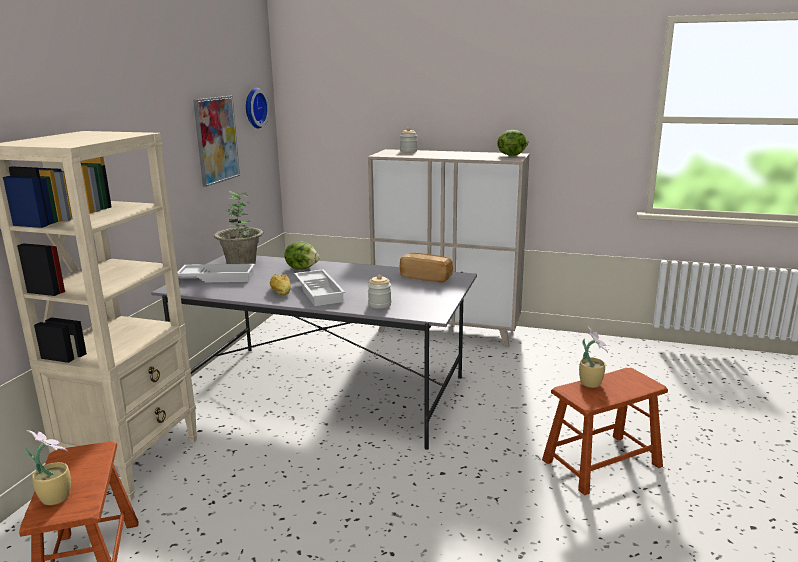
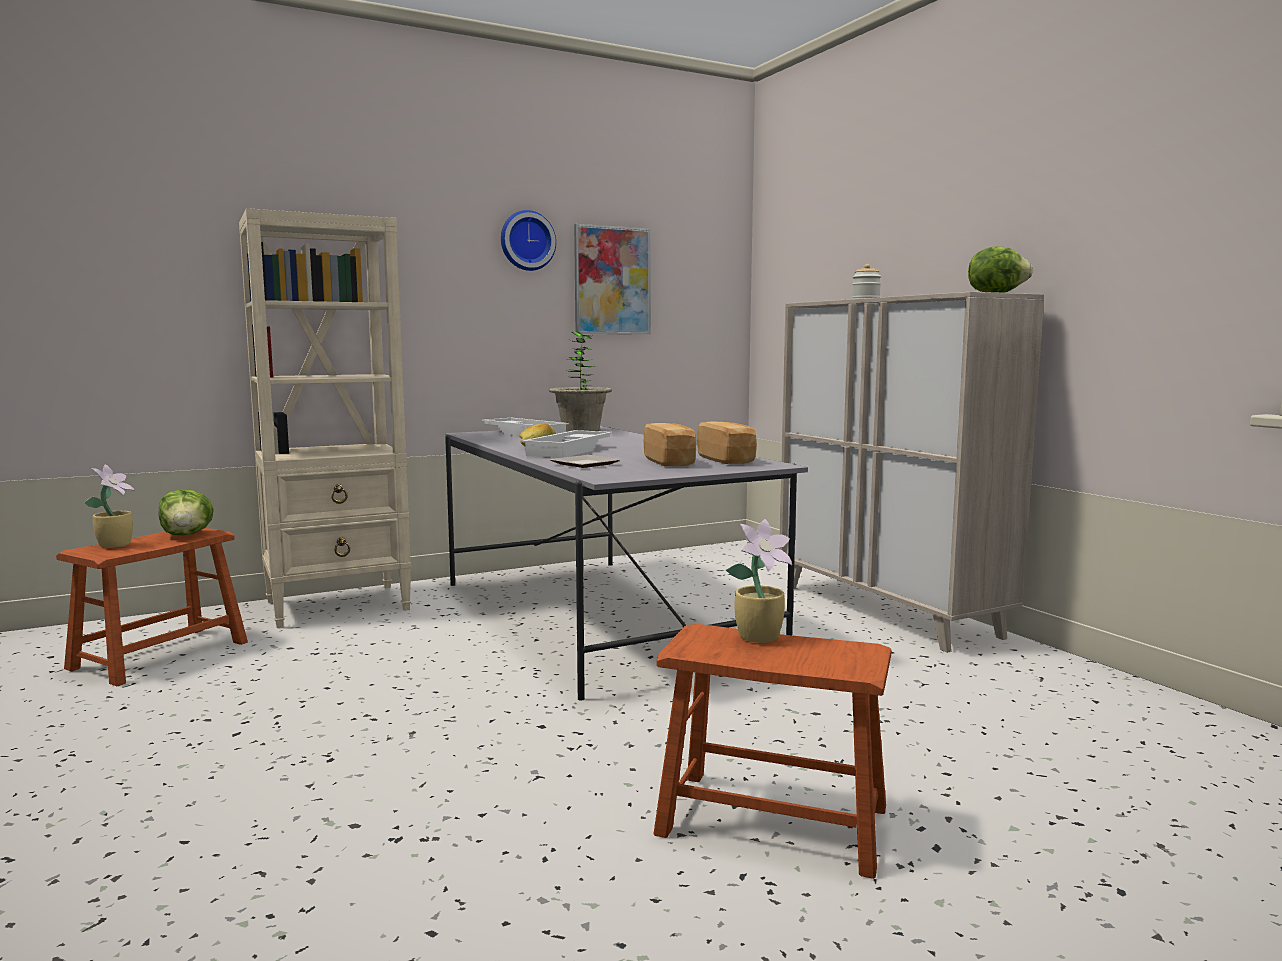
camera: 45 degrees right, 10 degrees down
wall clock [246,88,269,129] -> wall clock moved to [501,210,556,271]
lettuce [285,241,320,270] -> lettuce moved to [158,489,214,536]
jar [368,275,391,309] -> plate [550,455,620,468]
none -> bread [644,423,696,467]

